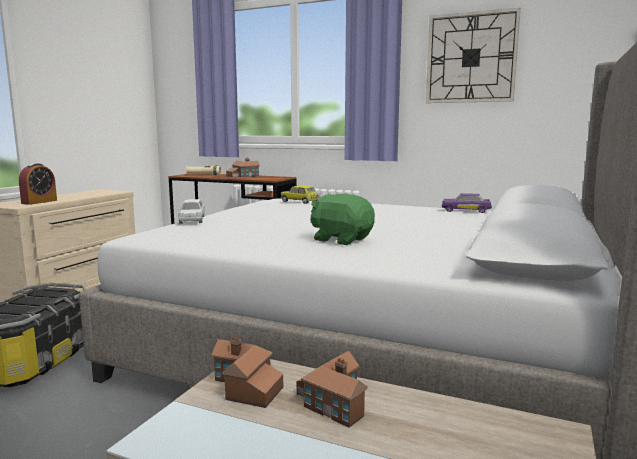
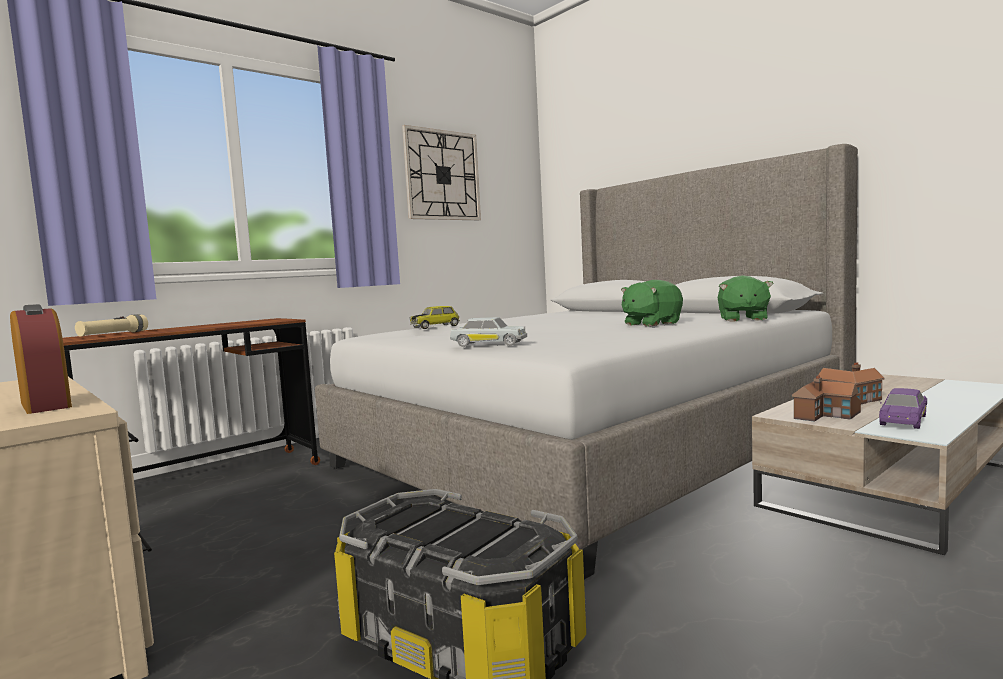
camera: 65 degrees left, 5 degrees down
toy house [226,158,260,177] -> none
purple toy car [442,193,492,213] -> purple toy car moved to [879,388,927,429]
none -> green plush toy [718,275,774,322]

